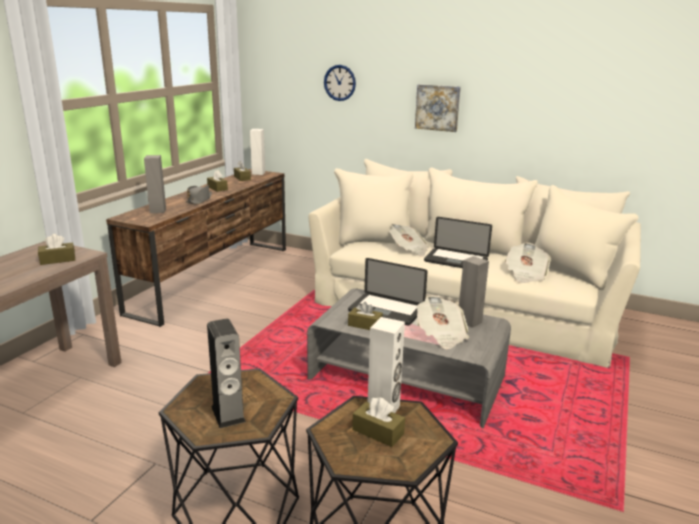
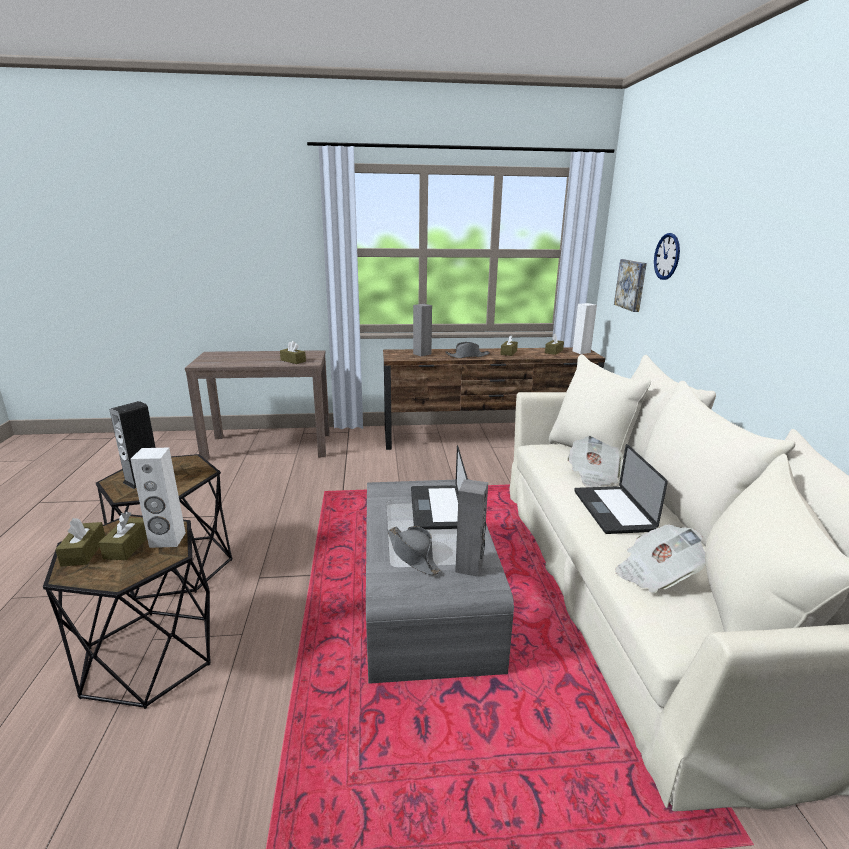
camera: 60 degrees right, 0 degrees up
brown tissue box [348,302,383,330] -> brown tissue box moved to [55,518,105,567]
picture [415,84,461,132] -> picture moved to [614,259,647,312]
newspaper [417,295,469,349] -> grey hat [388,526,441,575]

